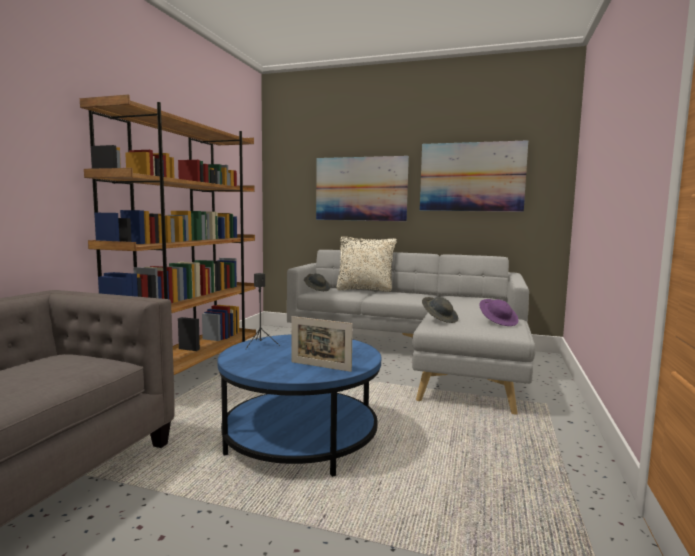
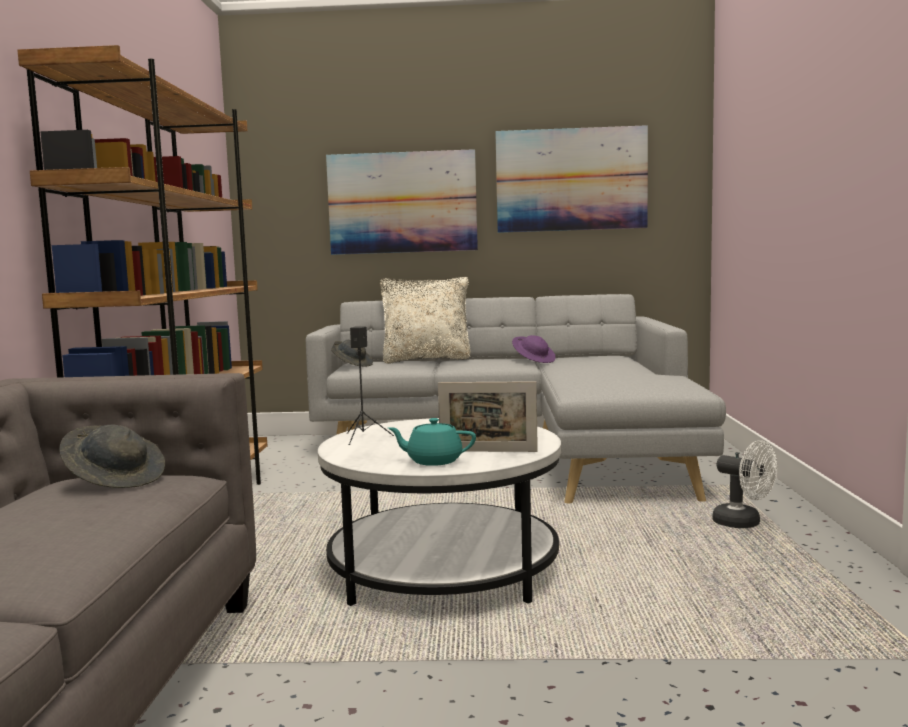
camera: 15 degrees left, 0 degrees up
blue coffee table [217,334,381,477] -> white coffee table [318,418,561,606]
grey hat [422,297,458,323] -> grey hat moved to [59,425,165,488]
purple hat [479,299,518,326] -> purple hat moved to [512,335,556,363]
none -> turquoise teapot [388,418,476,466]
none -> white fan [712,440,778,528]

